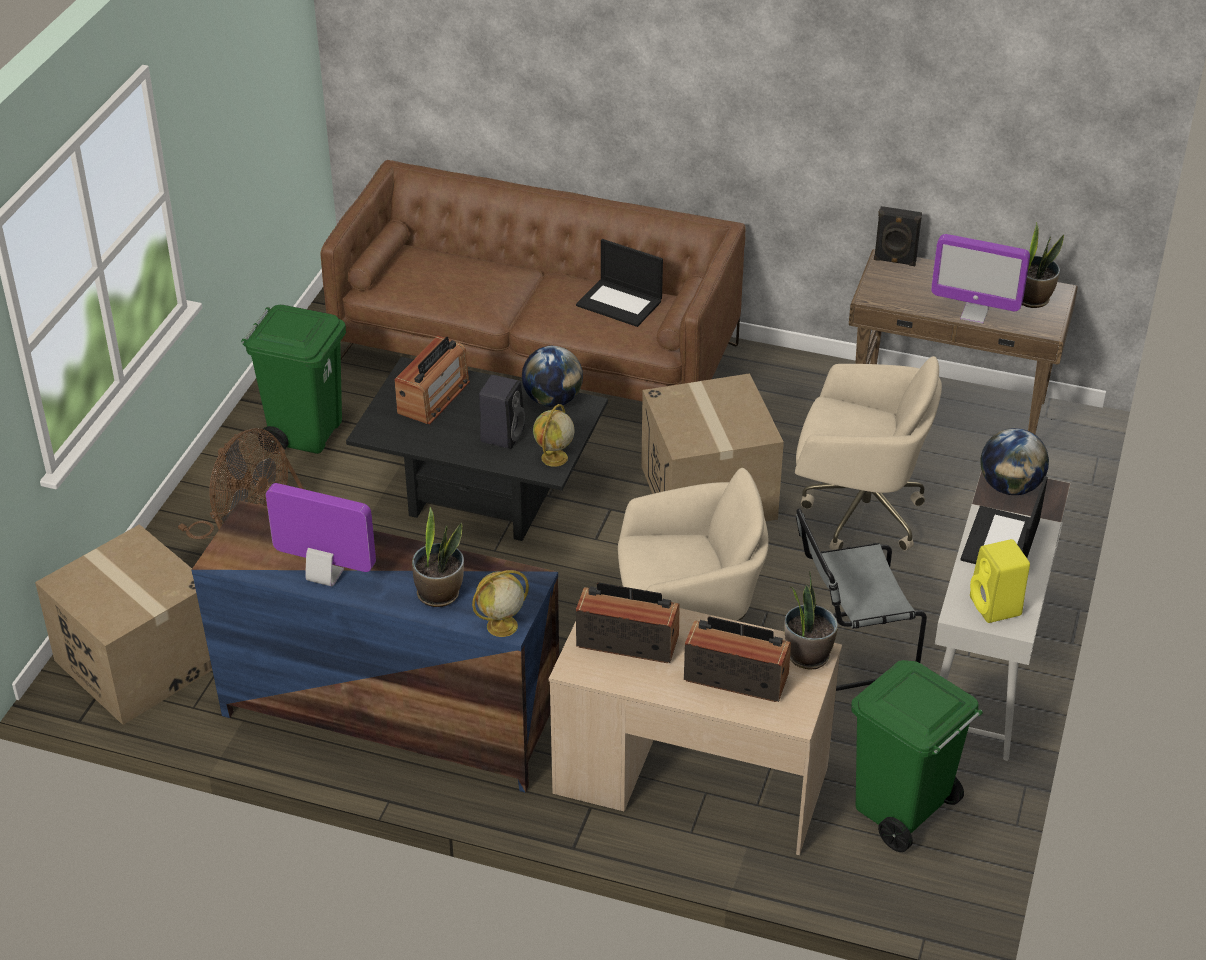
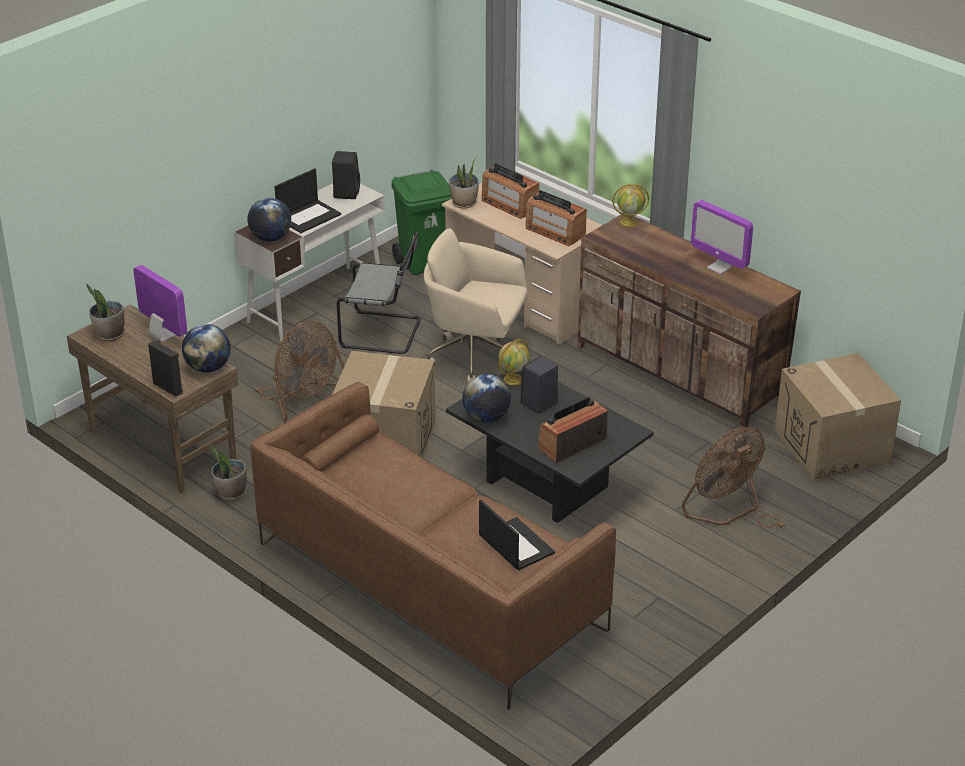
camera: 155 degrees left, 5 degrees down
blue cabinet [191,500,559,793] -> brown cabinet [578,213,801,430]
green trash can [241,305,346,454] -> none
potted plant [412,507,464,607] -> potted plant moved to [210,445,247,500]
laptop [576,239,663,327] -> laptop moved to [479,500,555,570]
beige office chair [795,356,942,551] -> brown fan [255,321,345,423]
yellow speaker [970,539,1030,623] -> black speaker [332,151,360,199]
none -> globe [182,324,231,373]

